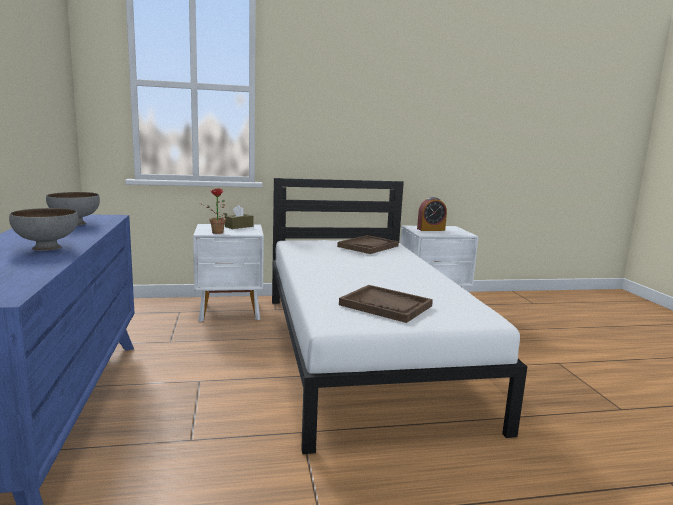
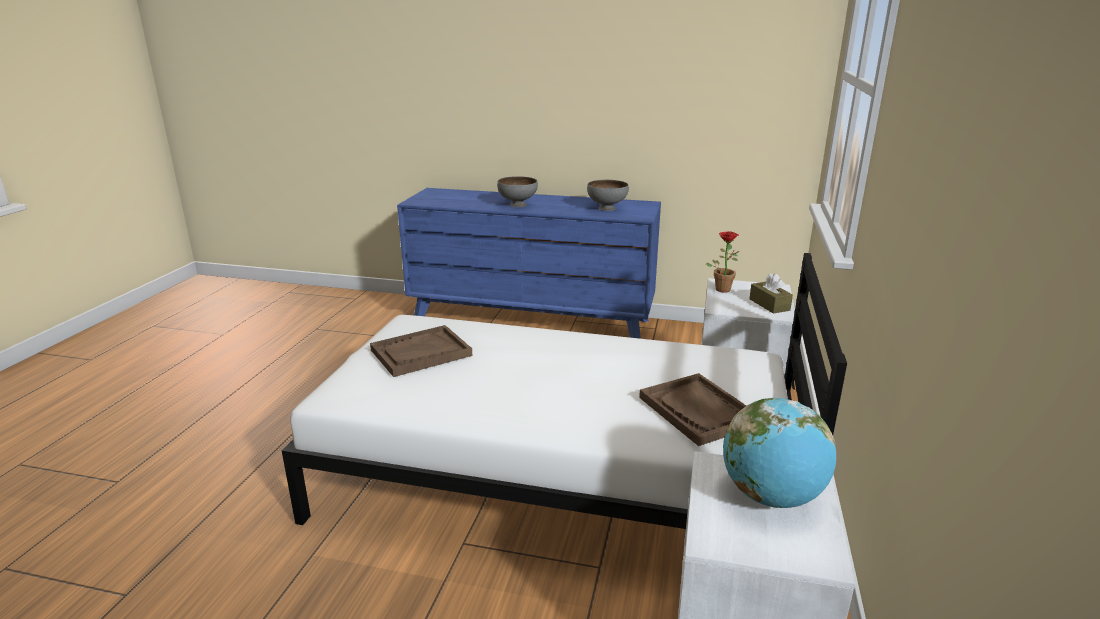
camera: 115 degrees right, 10 degrees up
alarm clock [417,197,447,231] -> globe [723,398,836,508]

